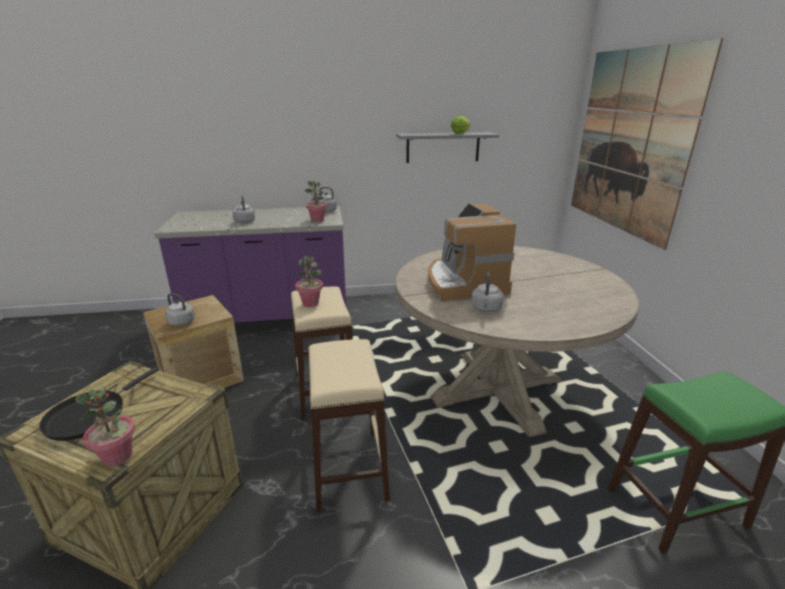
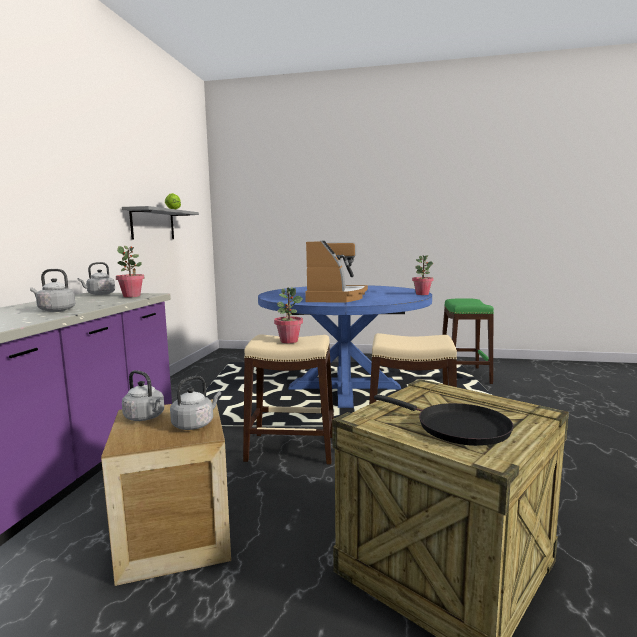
camera: 70 degrees left, 15 degrees down
potted plant [76,387,135,466] -> potted plant moved to [412,255,433,295]
beige dining table [396,246,639,438] -> blue dining table [258,285,432,408]
coffee machine [428,203,516,301] -> coffee machine turned 90 degrees counterclockwise [305,241,368,302]
grey kettle [471,271,504,312] -> grey kettle moved to [122,370,164,421]
picture [571,38,723,250] -> none

